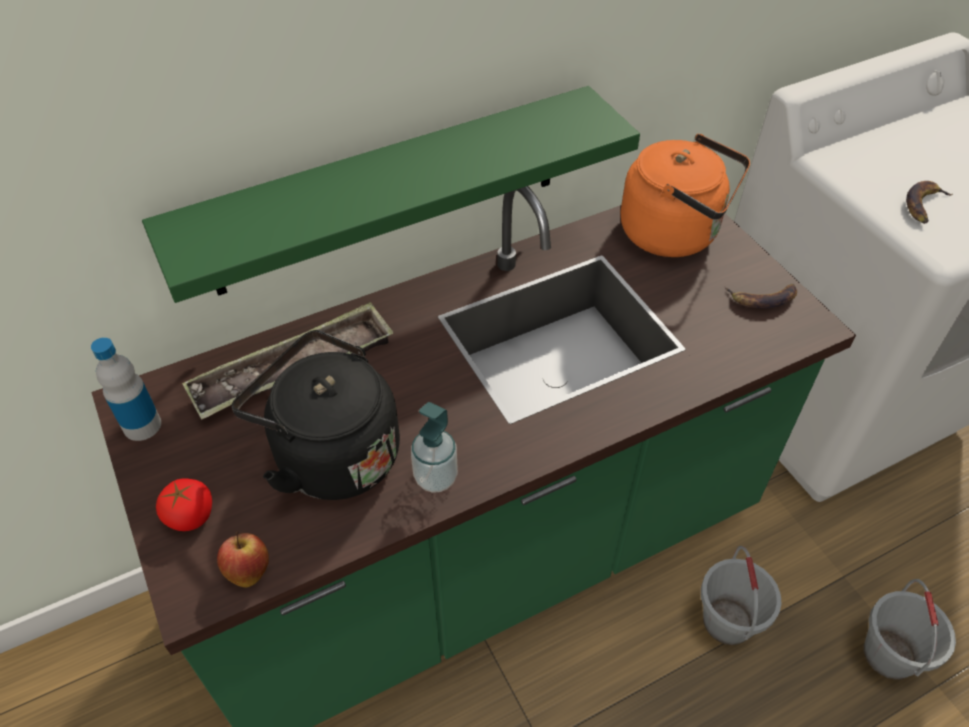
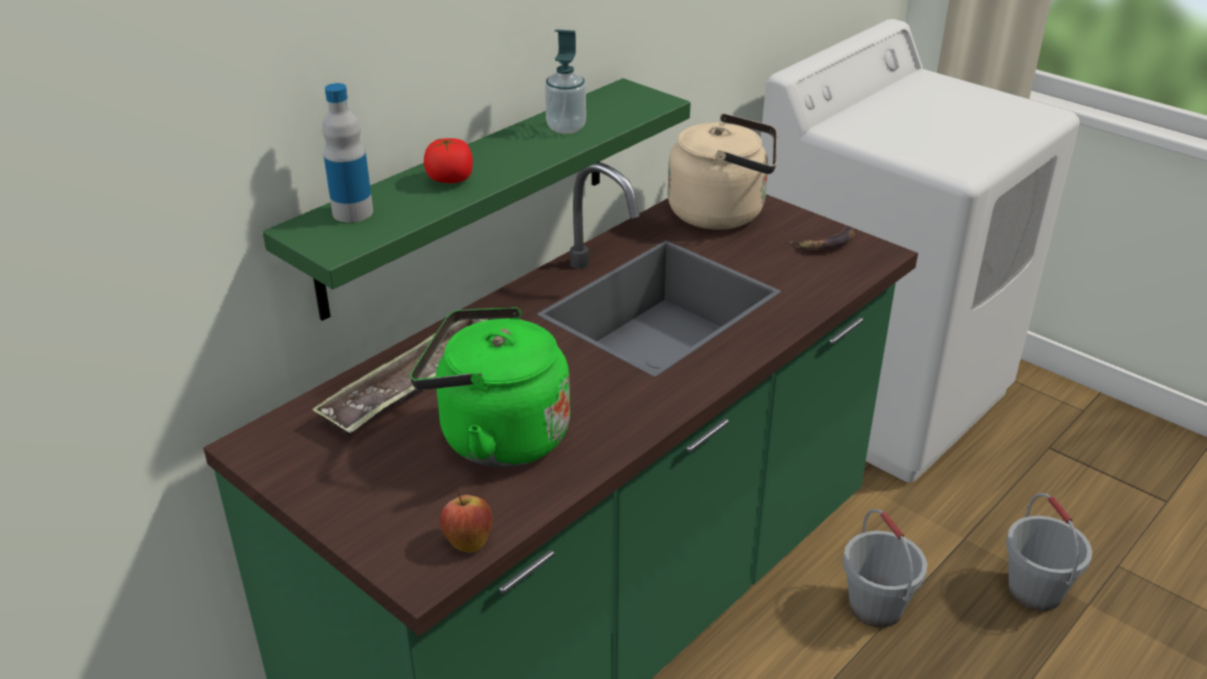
camera: 20 degrees left, 15 degrees down
bottle [91,337,161,441] -> bottle moved to [322,83,373,222]
tomato [156,478,212,531] -> tomato moved to [424,138,473,183]
black kettle [232,330,400,500] -> green kettle [410,307,570,468]
soap dispenser [411,402,458,493] -> soap dispenser moved to [545,30,586,134]
orange kettle [620,134,750,257] -> beige kettle [668,114,777,230]
banana [906,181,953,224] -> none

